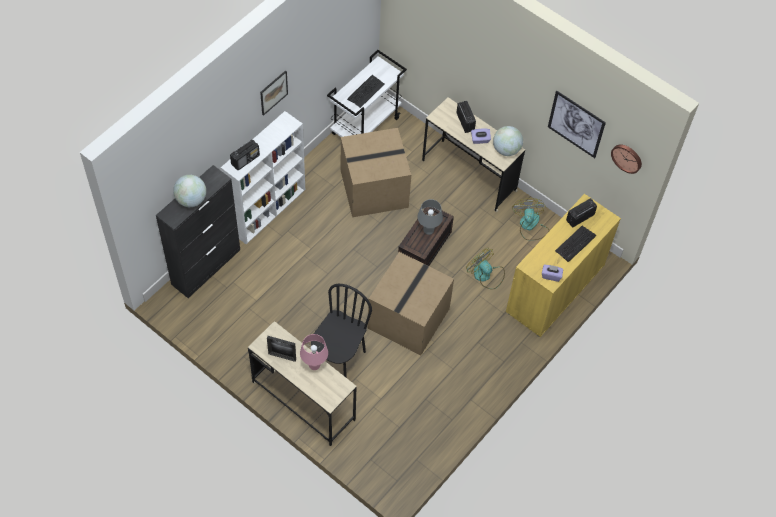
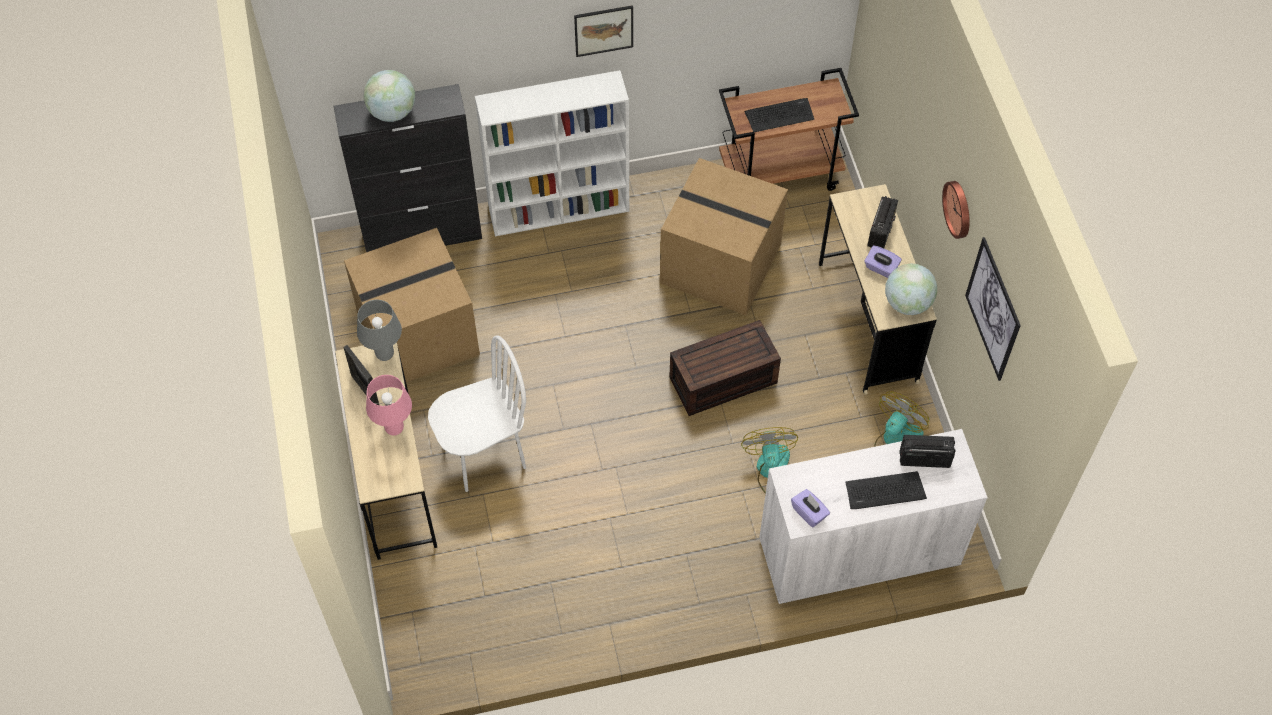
camera: 40 degrees right, 0 degrees up
radio [230,139,260,170] -> none
black chair [311,284,372,378] -> white chair [428,335,526,492]
white cart [327,50,407,137] -> brown cart [719,68,859,191]
cardboard box [367,252,454,355] -> cardboard box moved to [344,228,480,382]
grey table lamp [417,199,443,235] -> grey table lamp moved to [357,300,402,361]
yellow cabinet [506,194,621,337] -> white cabinet [759,429,988,604]
wall clock [611,144,642,174] -> wall clock moved to [942,181,970,239]

